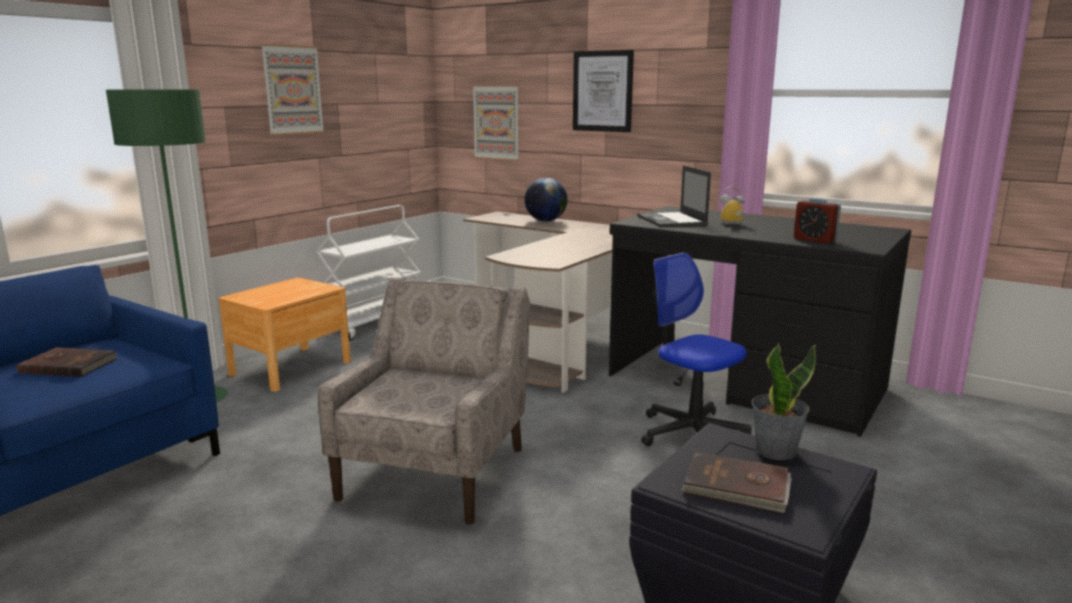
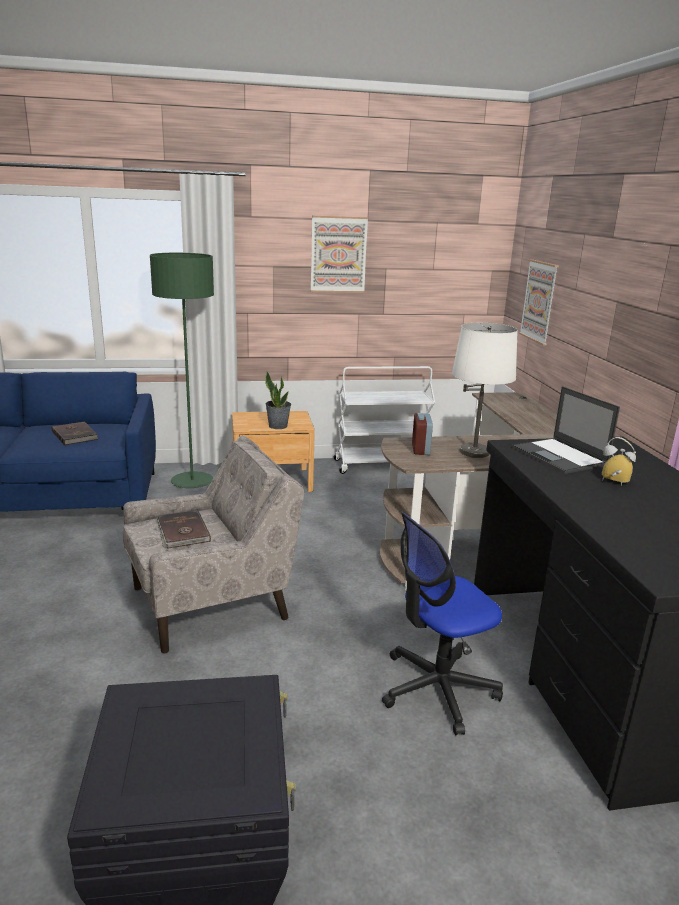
camera: 45 degrees right, 5 degrees up
globe [524,178,568,222] -> none
picture [573,50,634,132] -> none
laptop [637,165,711,227] -> laptop turned 60 degrees counterclockwise [512,386,620,474]
office chair [641,253,751,446] -> office chair turned 120 degrees counterclockwise [382,512,503,735]
brown book [682,452,792,513] -> brown book moved to [157,510,211,549]
potted plant [751,343,816,460] -> potted plant moved to [265,371,291,429]
alarm clock [794,198,841,244] -> alarm clock moved to [412,413,433,455]
none -> white table lamp [452,323,518,458]

